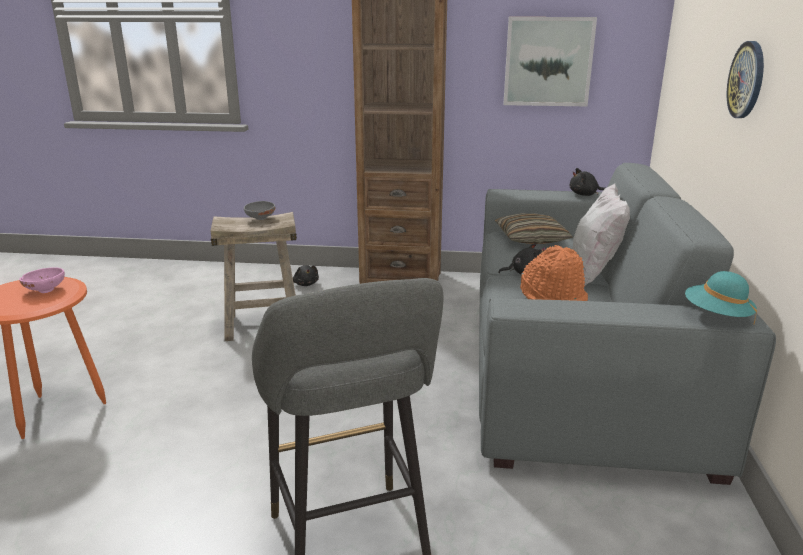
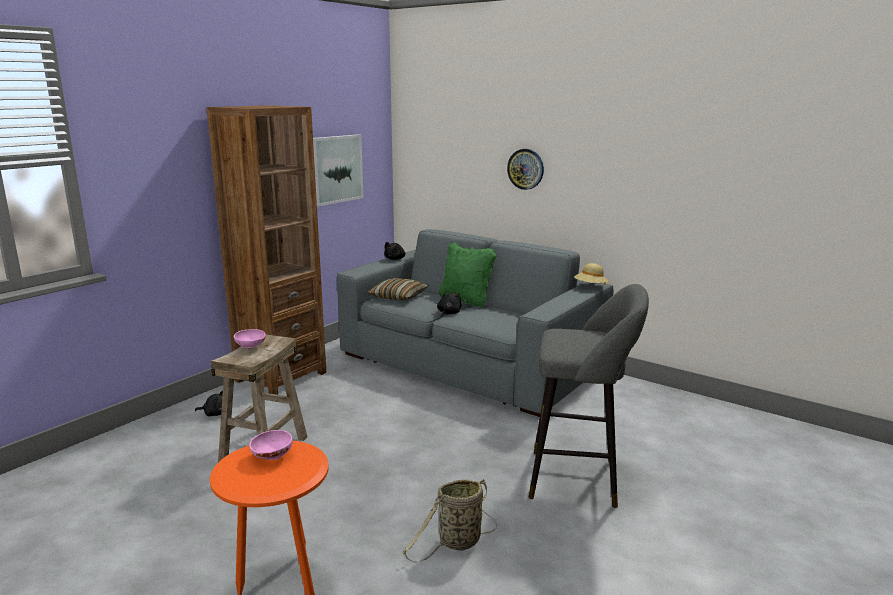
camera: 60 degrees left, 5 degrees down
grey bowl [244,201,275,220] -> pink bowl [234,329,266,348]
orange hat [520,245,588,301] -> none
white pillow [573,184,630,285] -> green pillow [439,242,496,308]
turquoise hat [685,271,757,325] -> beige hat [574,263,609,285]
none -> basket [403,479,497,562]

